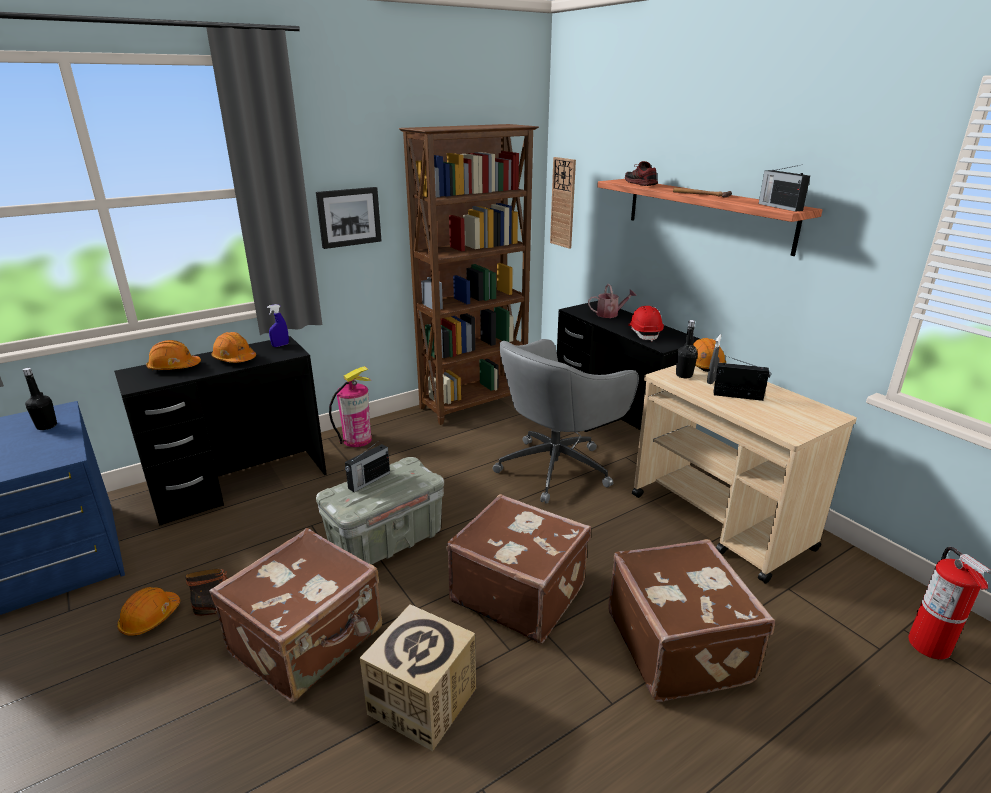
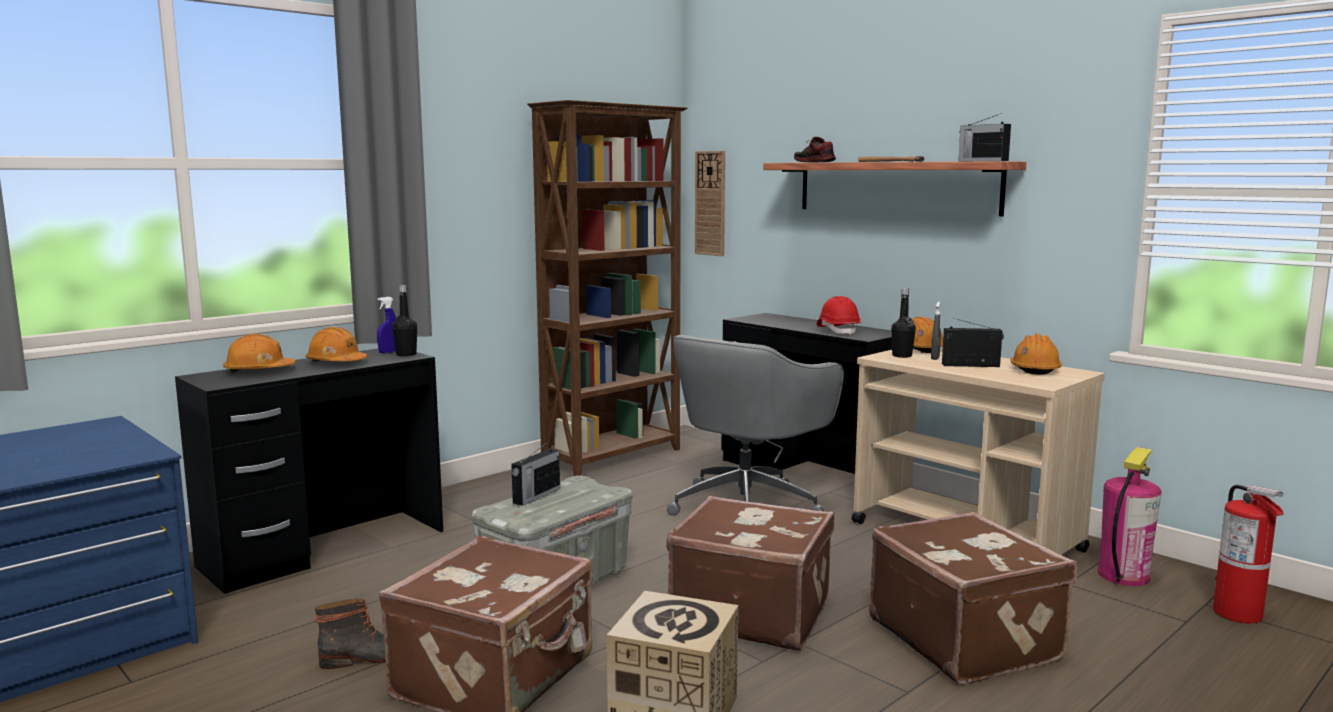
camera: 10 degrees left, 15 degrees down
black bottle [23,368,57,430] -> black bottle moved to [392,285,417,356]
orange hard hat [117,587,180,636] -> orange hard hat moved to [1010,334,1062,375]
picture [316,187,382,249] -> none
fire extinguisher [329,366,372,447] -> fire extinguisher moved to [1098,447,1162,586]
watering can [588,284,637,318] -> none

